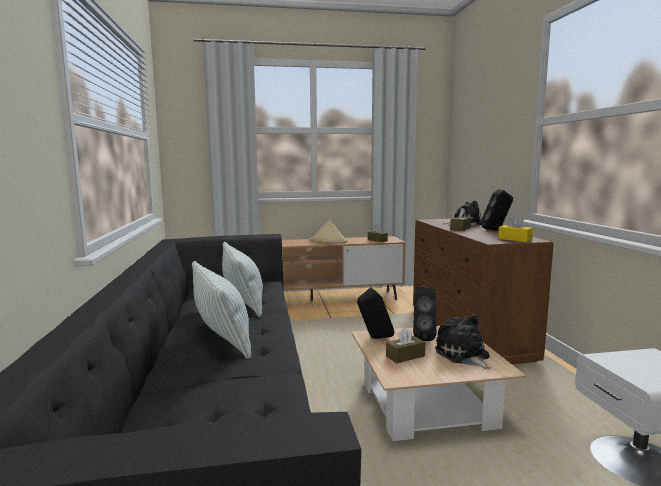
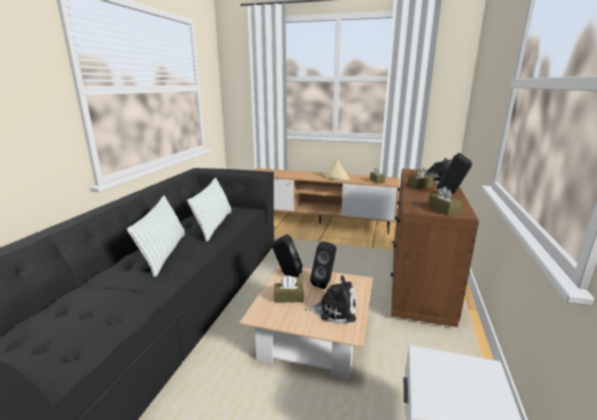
camera: 25 degrees right, 10 degrees up
plush toy [435,314,491,369] -> plush toy turned 90 degrees clockwise [305,275,357,324]
yellow tissue box [498,215,533,242] -> brown tissue box [428,187,462,215]

